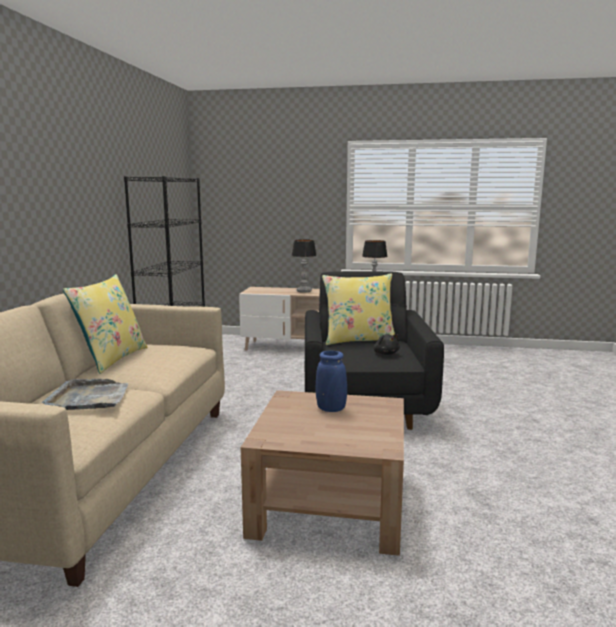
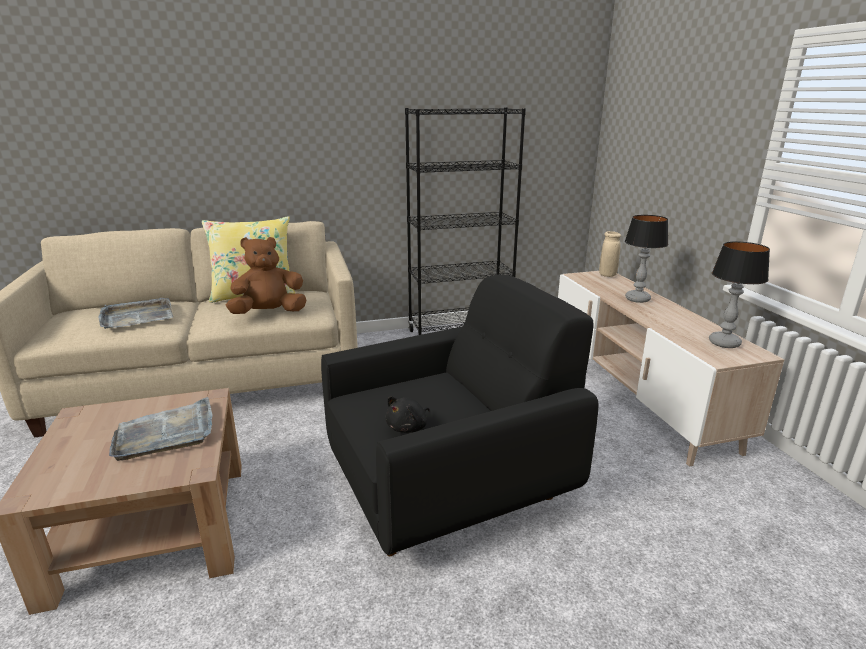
camera: 65 degrees right, 10 degrees up
blue vase [316,351,347,412] -> grey tray [109,397,212,461]
yellow pillow [322,273,395,345] -> none
none -> brown plush toy [226,237,307,314]
none -> beige vase [599,231,621,277]

